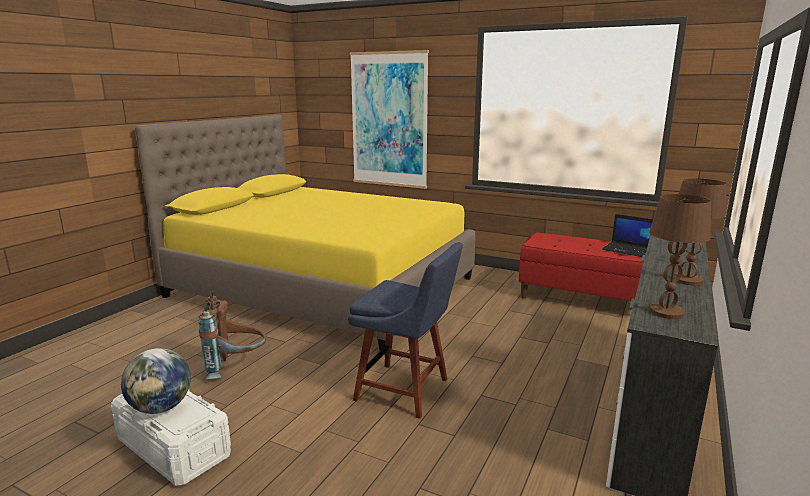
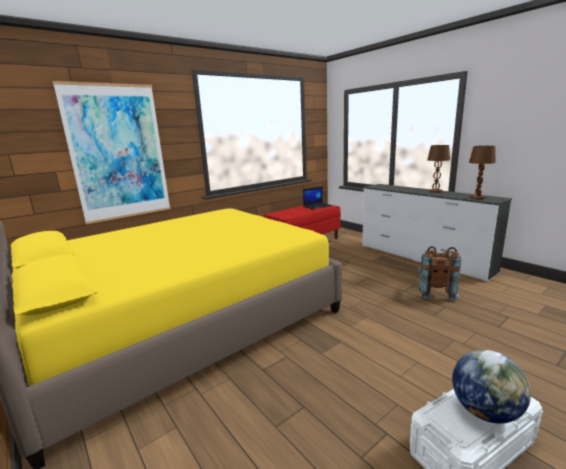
camera: 65 degrees left, 0 degrees up
brown backpack [199,291,266,379] -> brown backpack moved to [418,246,461,300]
blue chair [348,242,463,419] -> none

